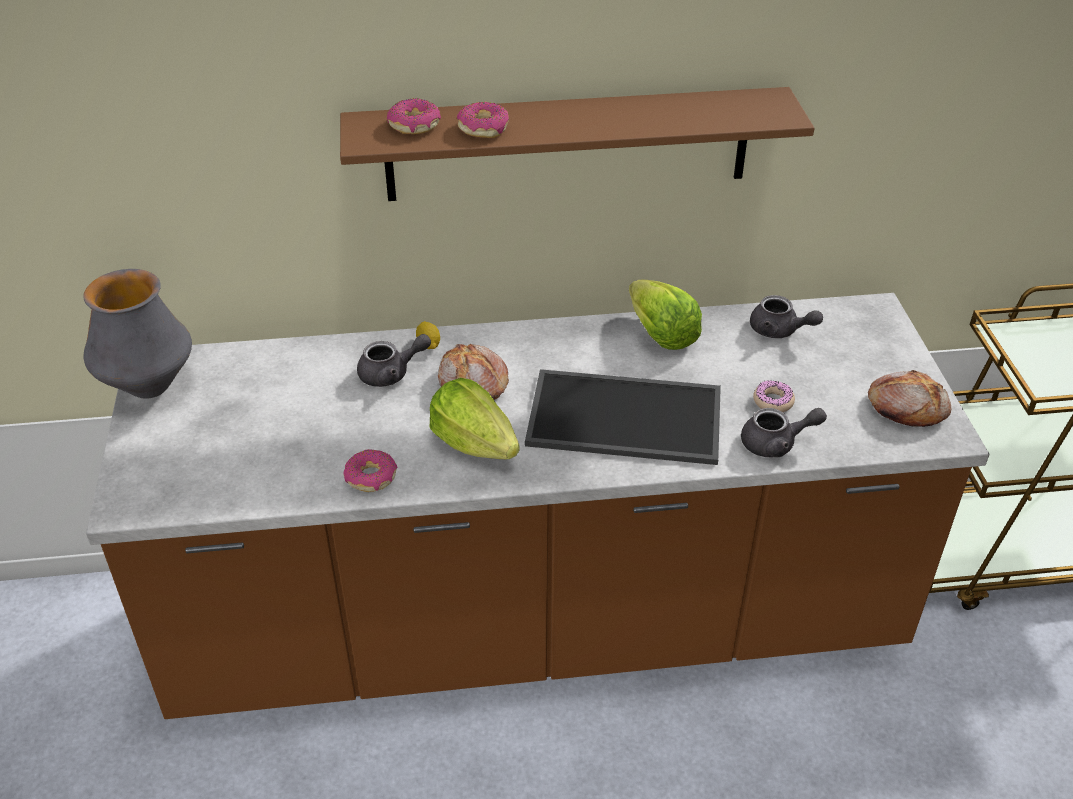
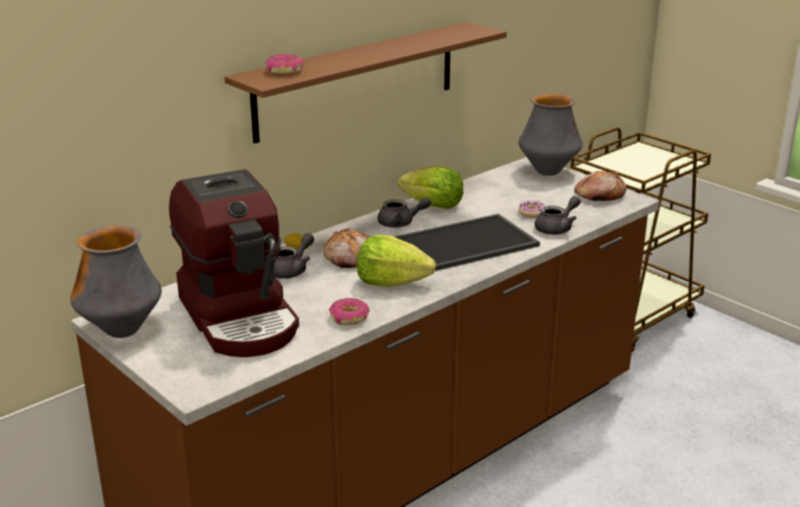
camera: 35 degrees left, 15 degrees down
donut [457,102,509,138] -> none
grey teapot [750,295,823,338] -> grey teapot moved to [378,197,431,228]
none -> coffee machine [169,169,299,357]
none -> vase [518,94,583,176]

